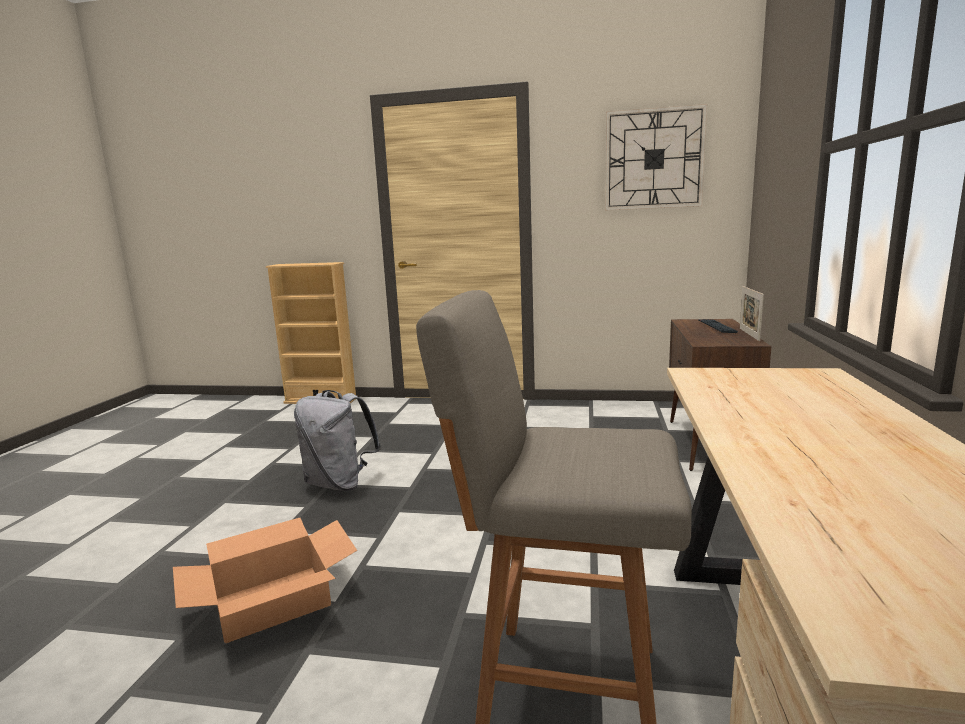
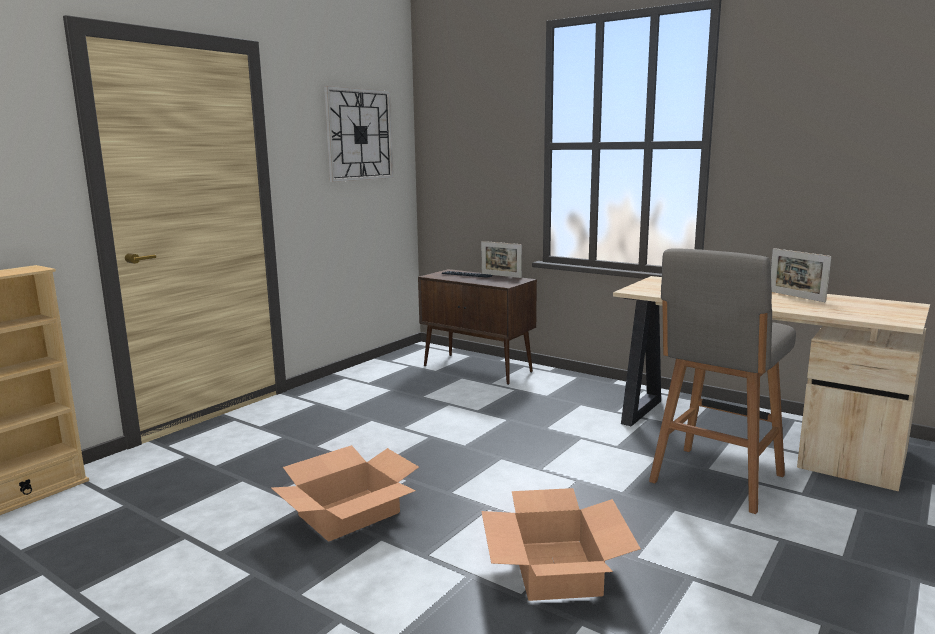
camera: 65 degrees left, 0 degrees up
grey backpack [294,390,381,491] -> cardboard box [271,445,419,541]
none -> picture frame [771,248,831,302]

